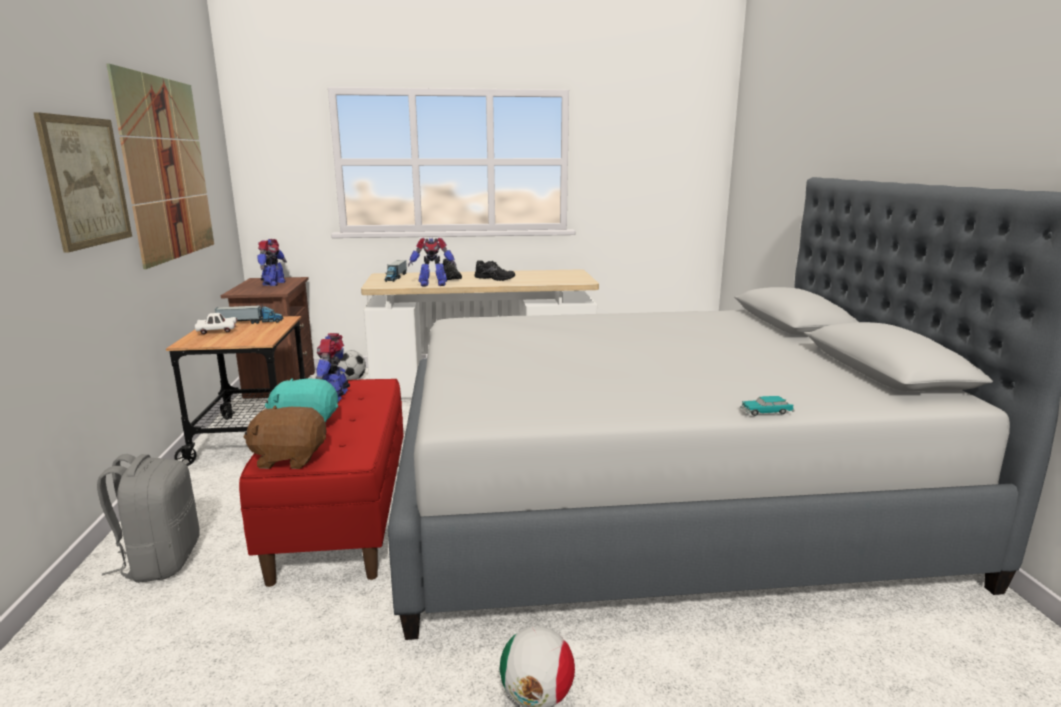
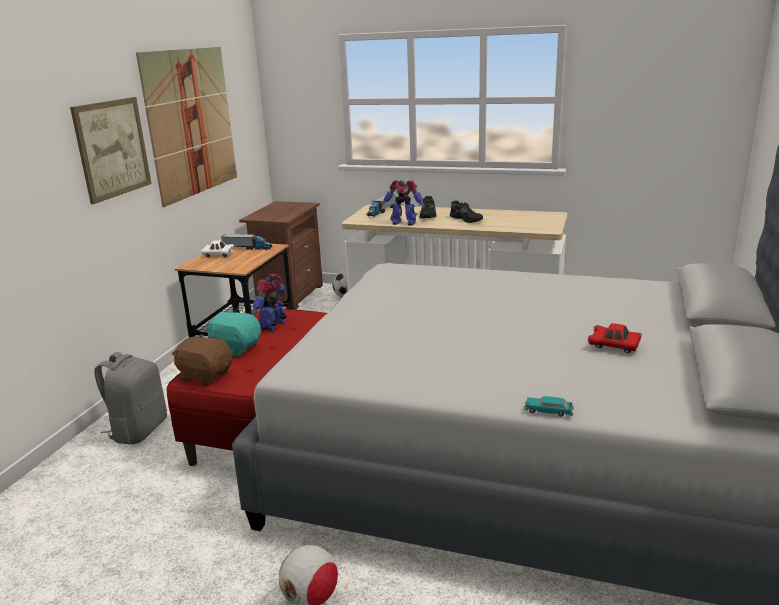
camera: 25 degrees right, 5 degrees up
toy robot [258,239,287,286] -> none
none -> red toy car [588,323,641,353]

